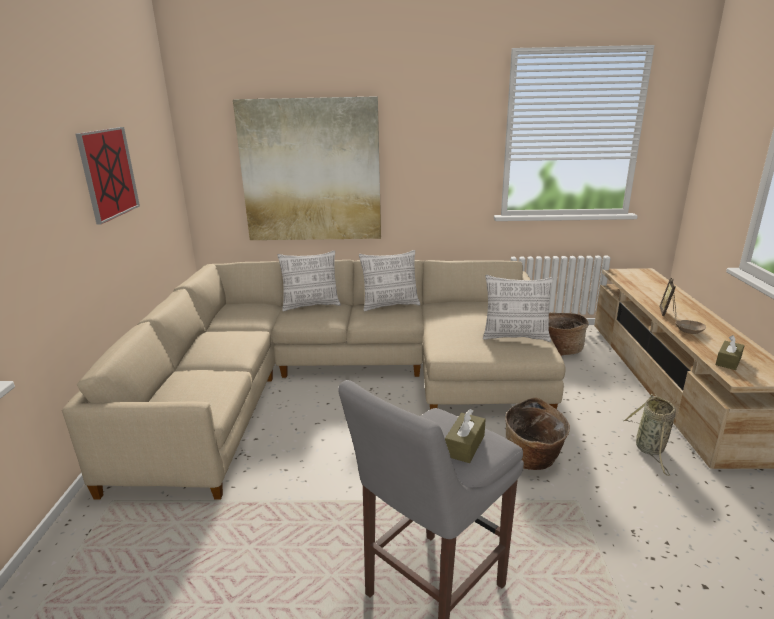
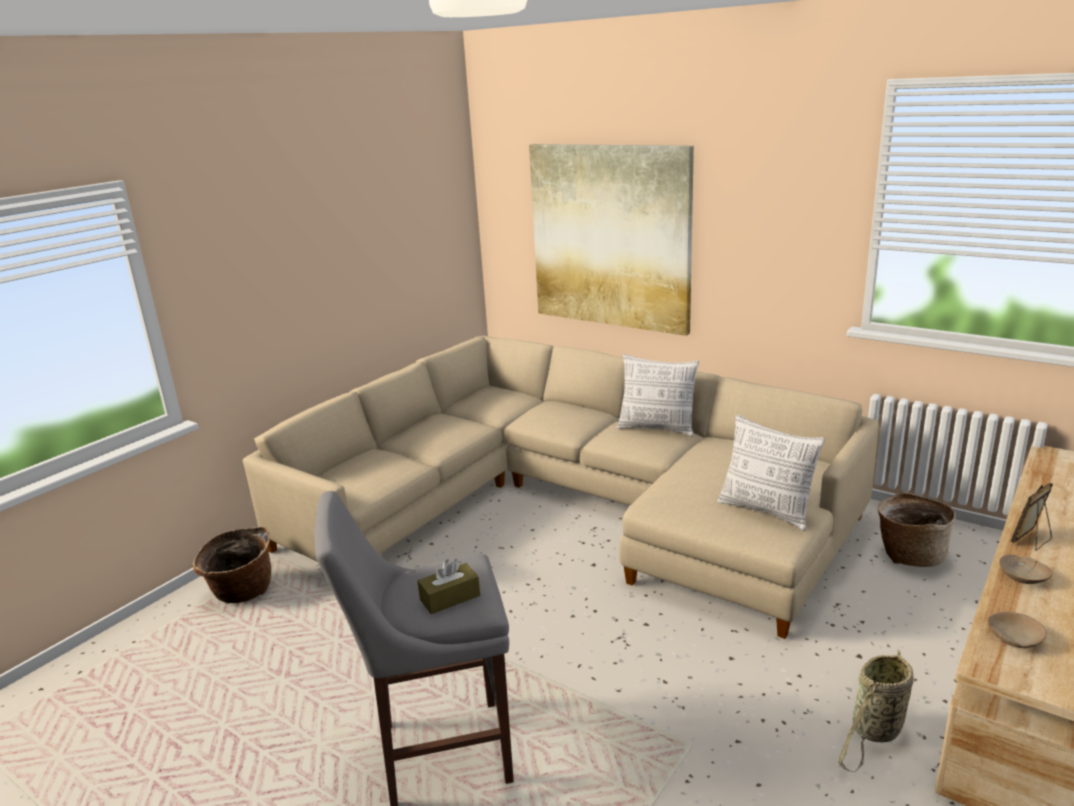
camera: 35 degrees right, 0 degrees up
picture [76,127,140,225] -> none
pillow [277,251,341,311] -> none
basket [505,397,570,470] -> basket moved to [193,526,271,603]
brown tissue box [716,335,745,370] -> beige bowl [987,612,1047,648]

